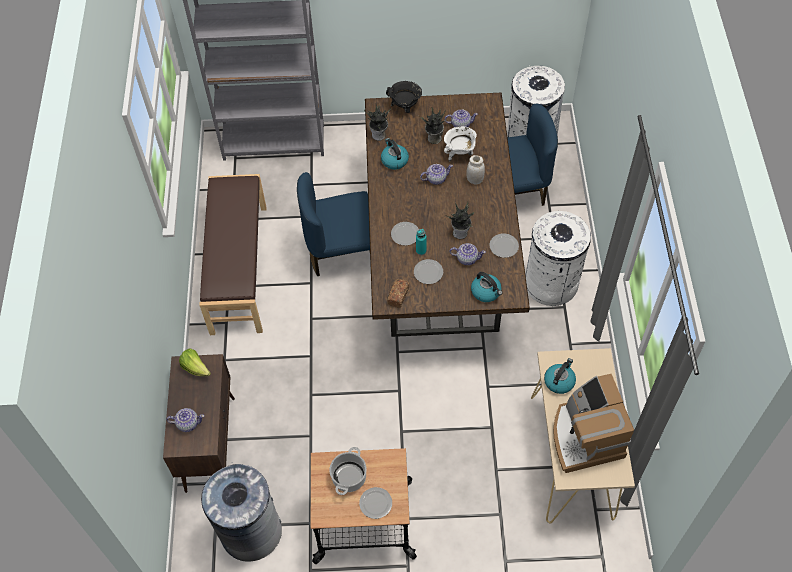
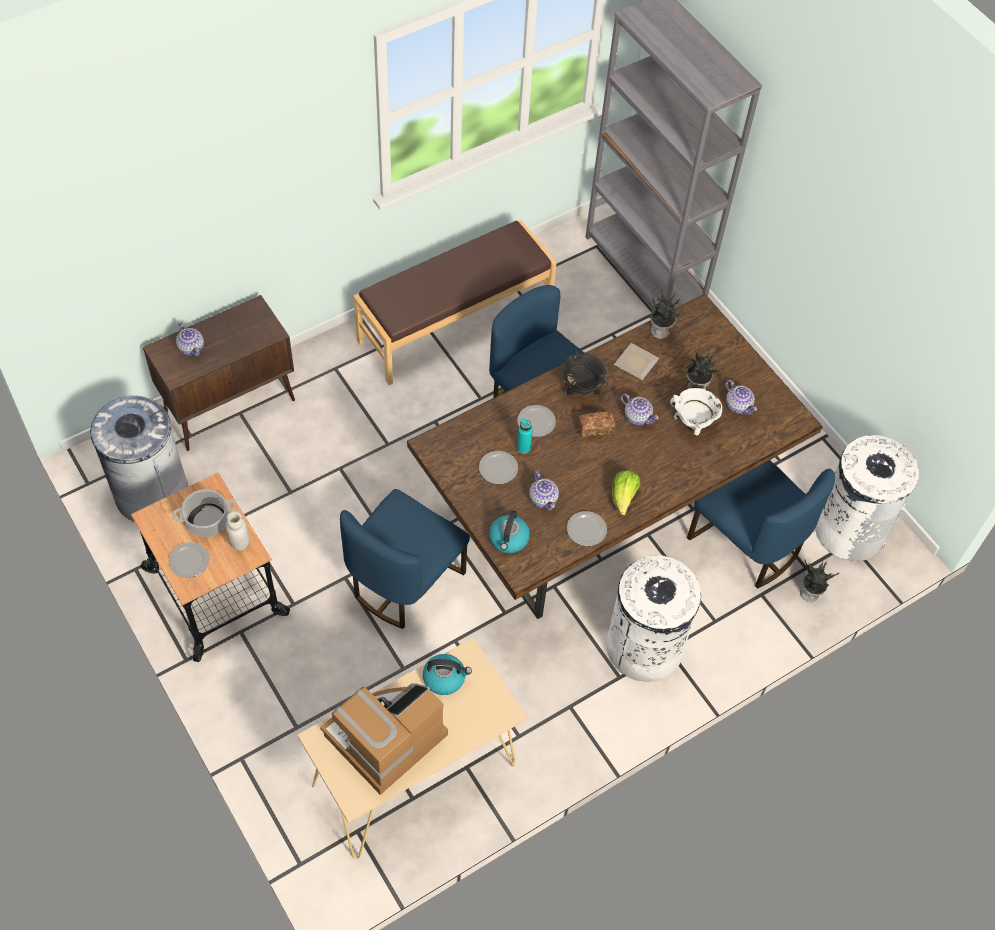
camera: 55 degrees right, 0 degrees up
lettuce [179,348,211,376] -> lettuce moved to [612,470,640,515]
kettle [381,138,409,170] -> plate [614,343,659,380]
black cooking pot [386,81,422,113] -> black cooking pot moved to [560,349,607,395]
bread [387,279,410,308] -> bread moved to [578,412,615,437]
potted plant [446,202,474,239] -> potted plant moved to [800,559,840,602]
white jar [466,155,485,184] -> white jar moved to [225,511,250,551]
none -> blue chair [340,489,470,629]

